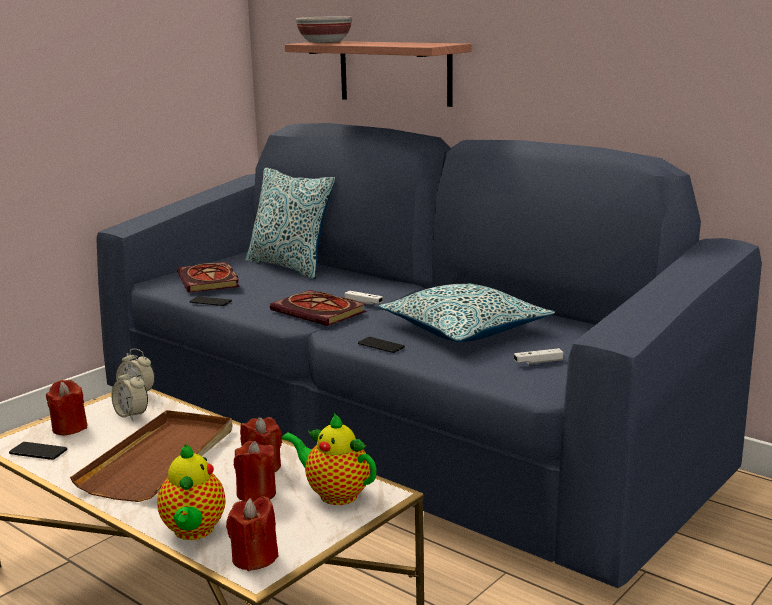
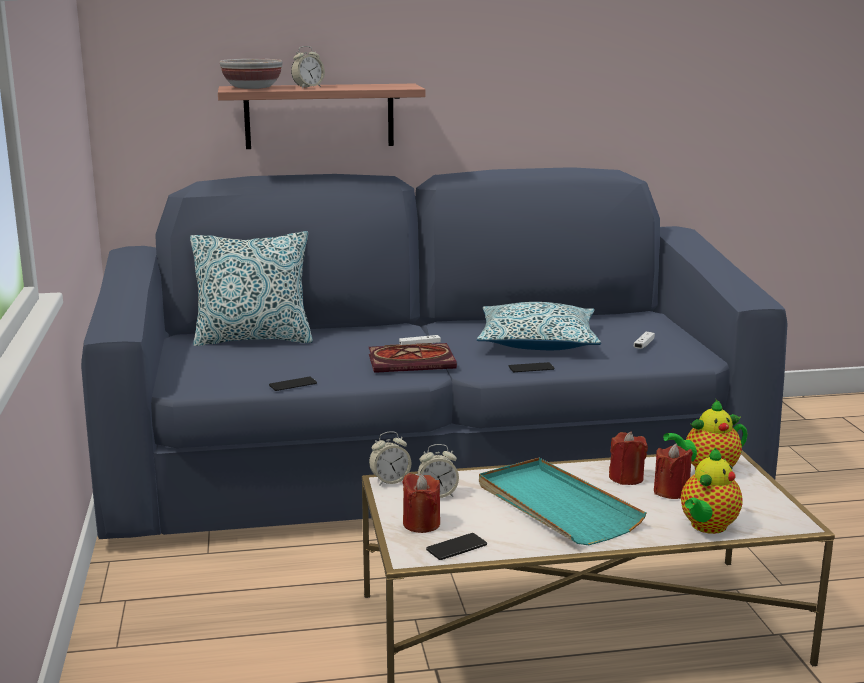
camera: 50 degrees left, 0 degrees up
brown tray [70,410,233,502] -> turquoise tray [479,458,647,545]
teapot [157,444,226,540] -> teapot turned 90 degrees clockwise [681,448,743,534]
book [177,262,240,293] -> none
red candle [226,496,279,571] -> none
none -> alarm clock [291,46,325,88]

